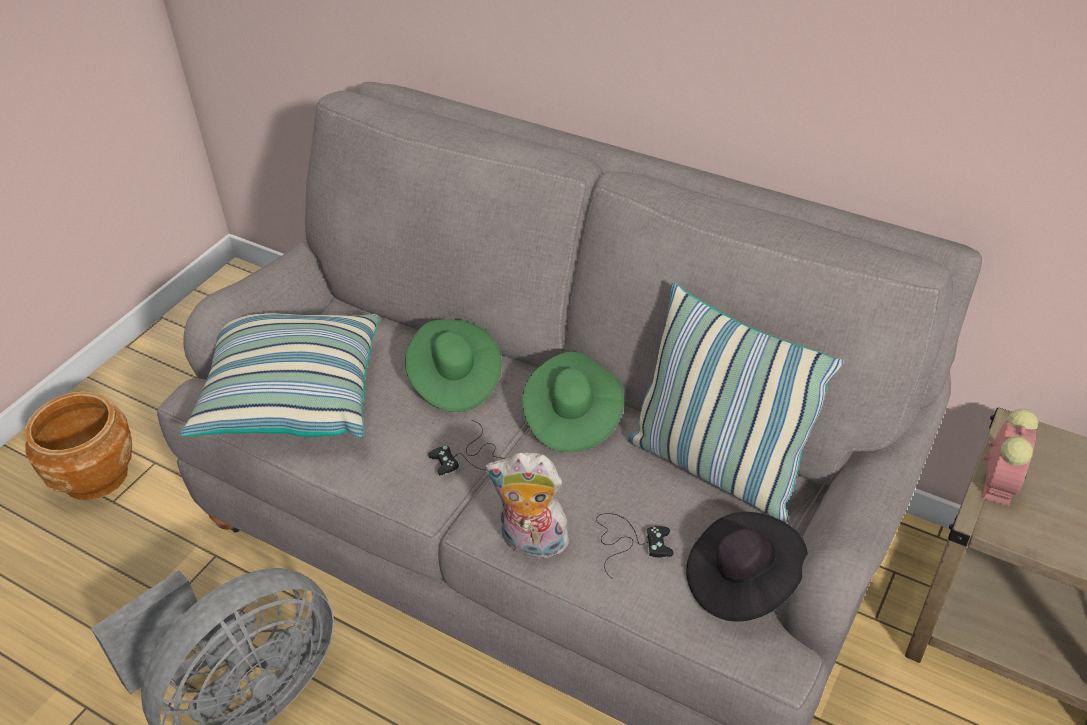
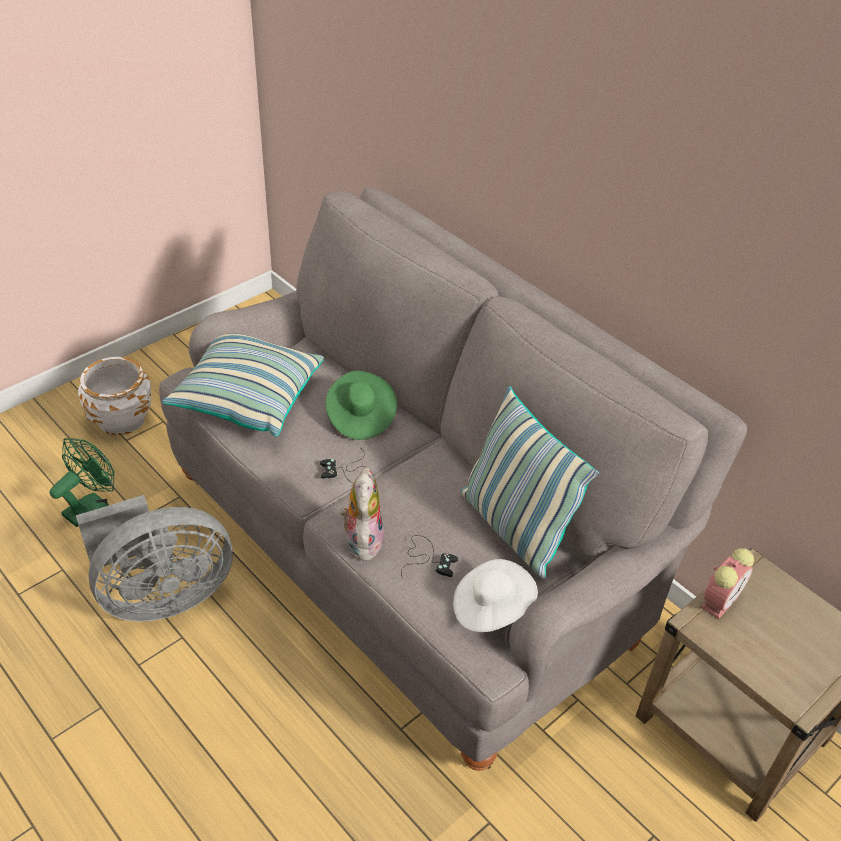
camera: 15 degrees right, 0 degrees up
brown planter [25,391,132,500] -> white planter [78,357,151,435]
plush toy [485,452,572,563] -> plush toy turned 60 degrees clockwise [340,468,384,561]
green hat [522,352,624,452] -> none
black hat [686,512,808,622] -> white hat [453,559,538,632]
none -> green fan [50,438,115,527]

